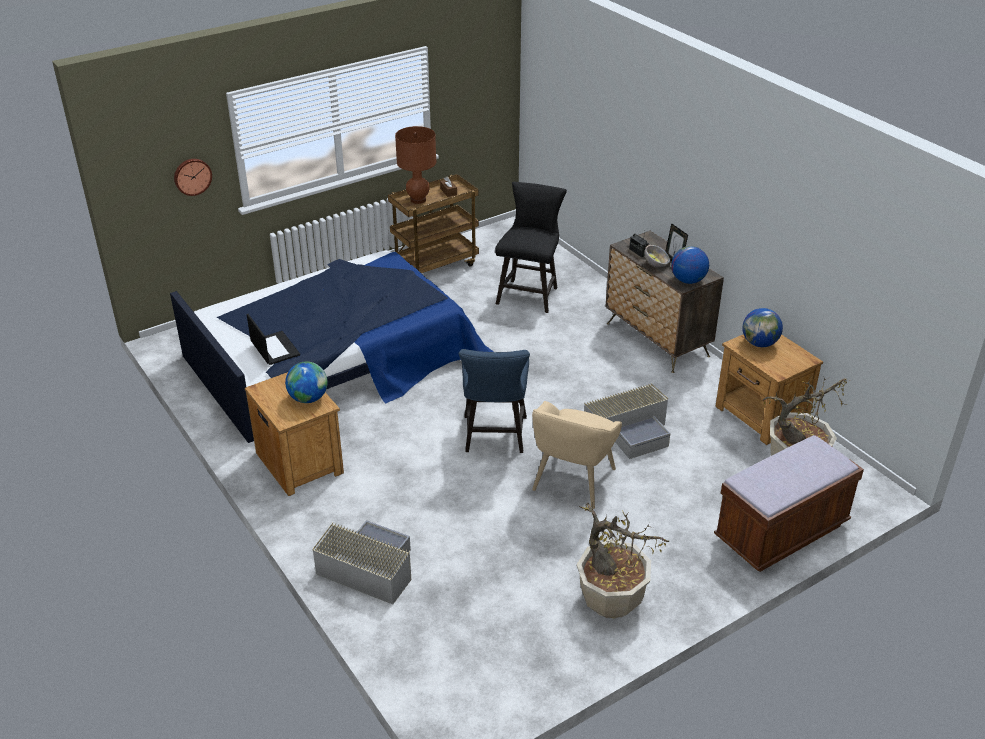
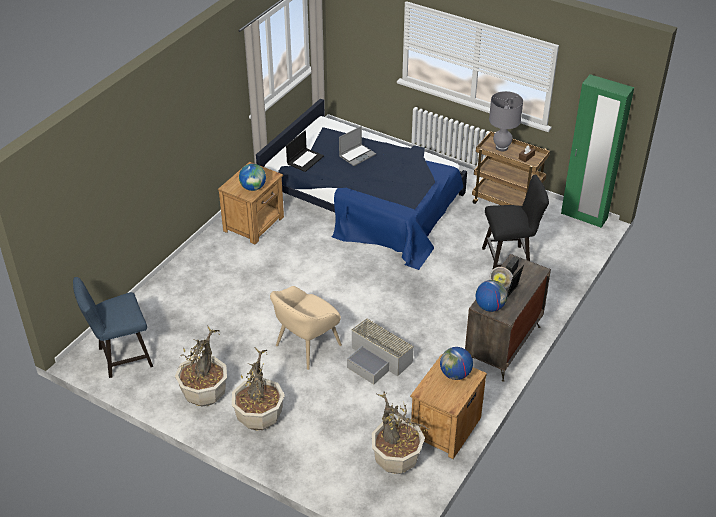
camera: 65 degrees right, 5 degrees up
wall clock [174,159,212,196] -> none
grey storage box [312,520,411,605] -> none
brown table lamp [395,126,436,204] -> grey table lamp [489,91,523,151]
blue chair [459,349,530,453] -> blue chair moved to [73,277,153,378]
beige armchair [532,401,622,509] -> beige armchair turned 45 degrees counterclockwise [270,286,342,370]
brown bench [714,435,864,572] -> none
none -> potted plant [232,348,285,430]
none -> laptop [339,126,376,166]
none -> green wardrobe [561,74,634,228]

